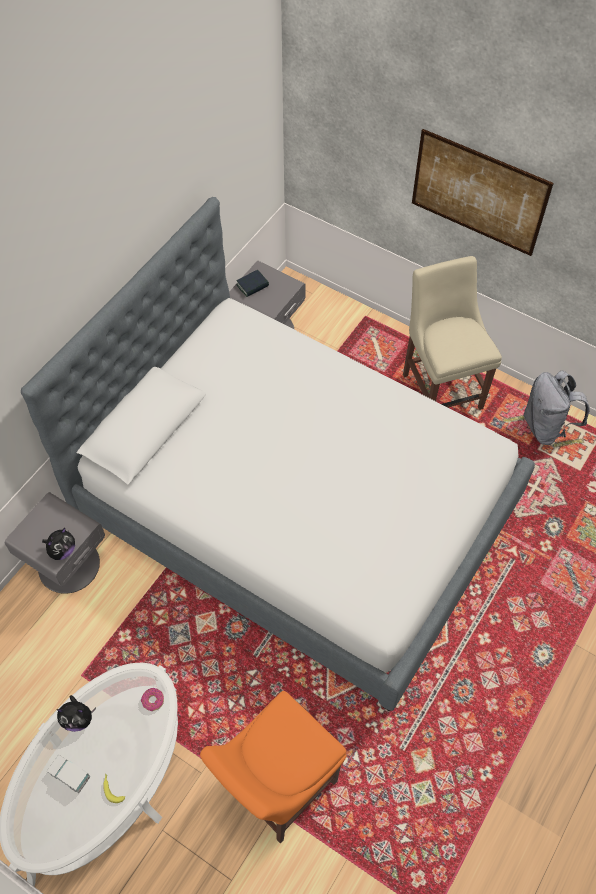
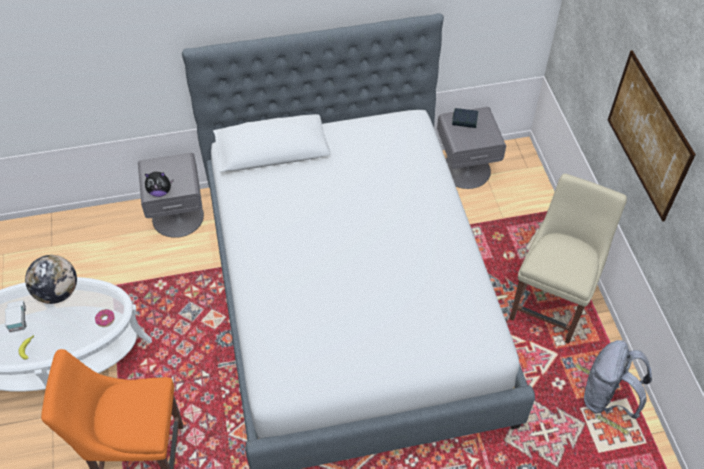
camera: 45 degrees right, 5 degrees down
plush toy [57,695,96,732] -> globe [25,255,77,304]

